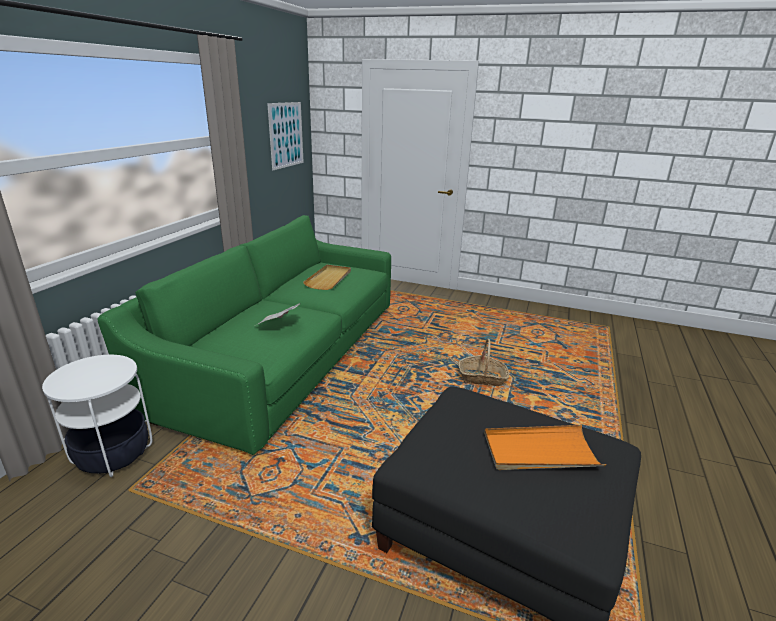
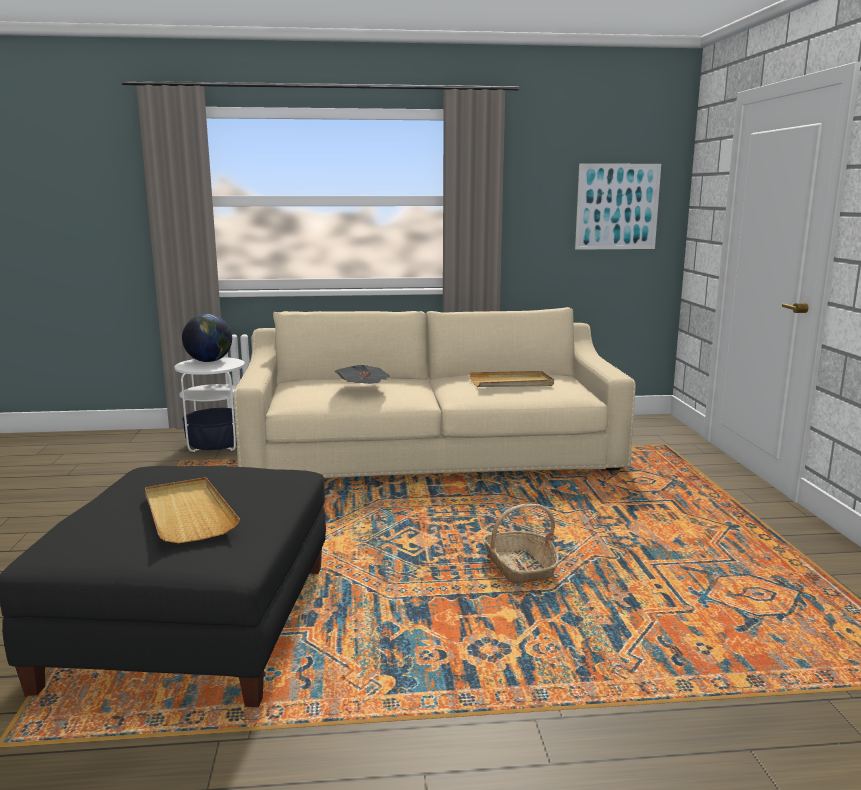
camera: 65 degrees right, 10 degrees down
green sofa [97,215,391,455] -> beige sofa [233,307,636,478]
orange tray [484,425,606,470] -> beige tray [145,477,240,543]
none -> globe [182,314,232,362]

